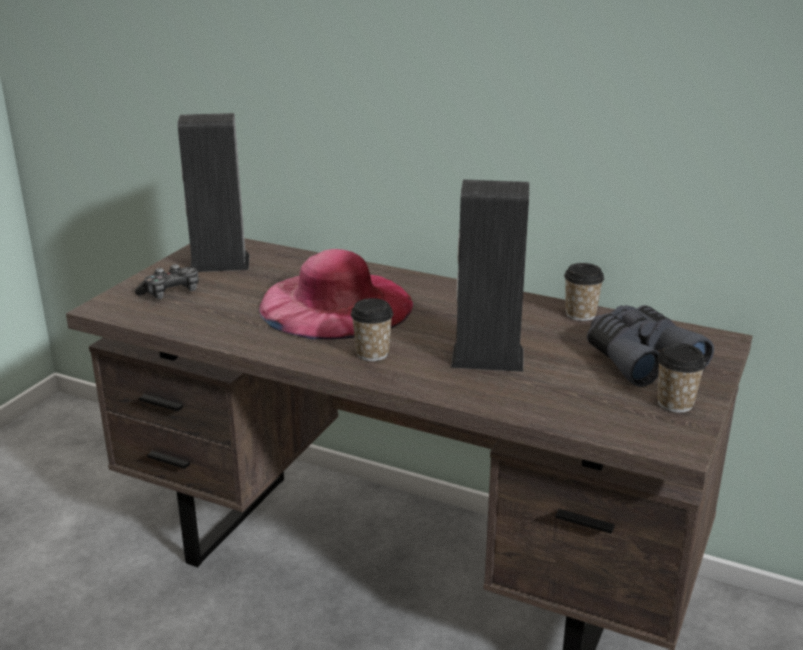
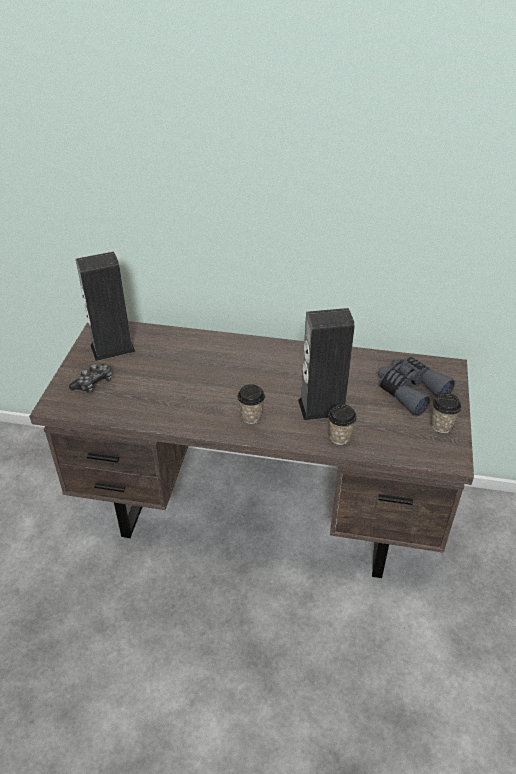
camera: 15 degrees left, 15 degrees up
pink hat [259,249,413,339] -> none
cup [564,263,604,321] -> cup moved to [328,404,357,445]

